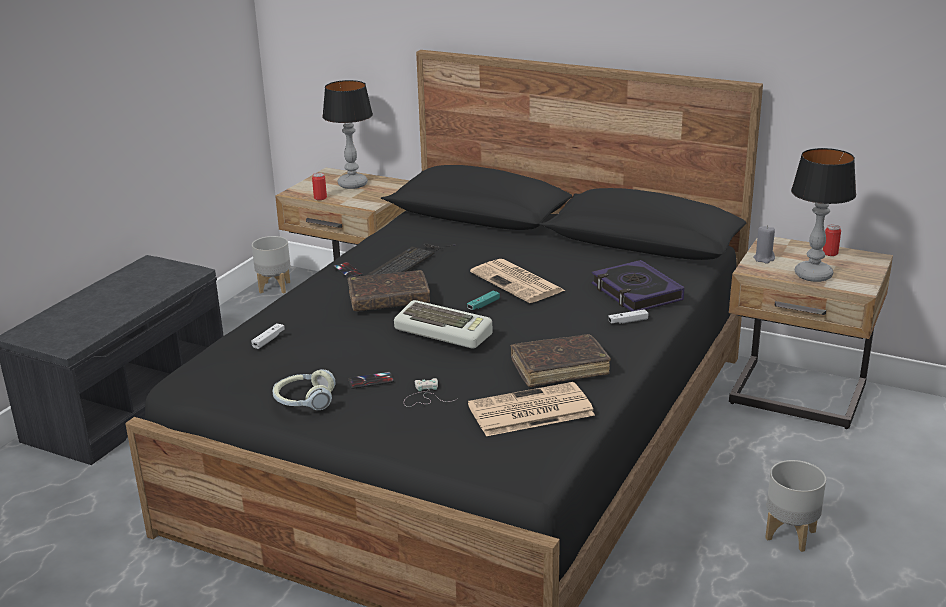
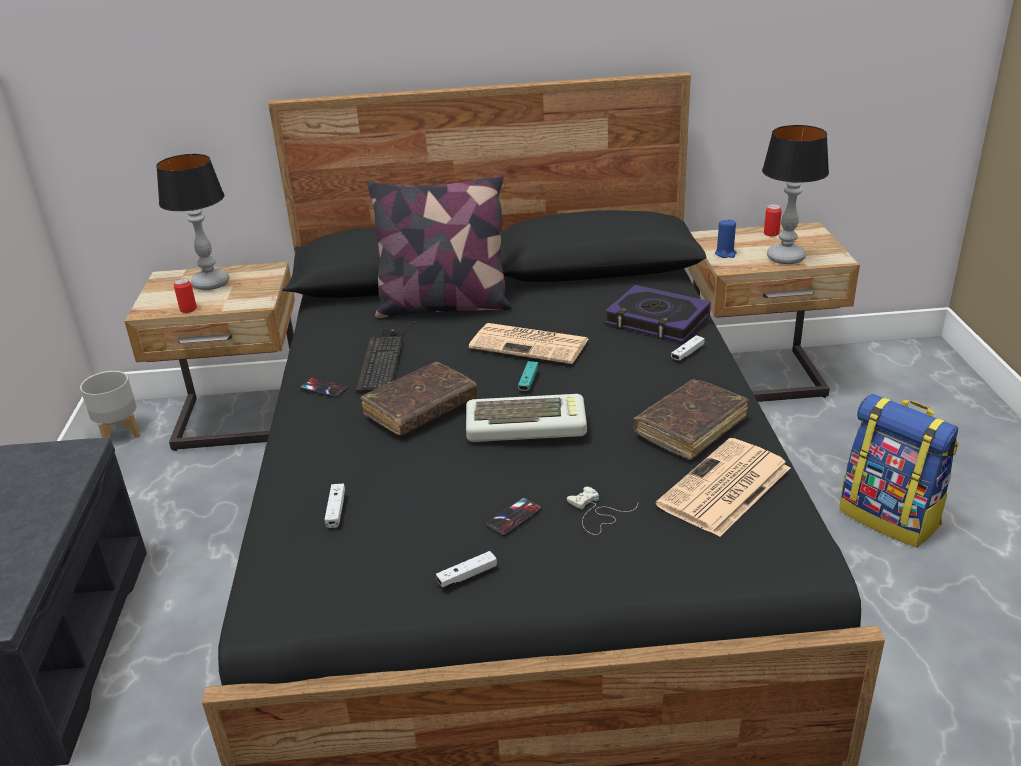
camera: 30 degrees left, 5 degrees up
headphones [273,369,335,410] -> white game controller [436,551,497,587]
grey candle [753,225,775,264] -> blue candle [715,219,737,258]
grey planter [765,460,826,552] -> backpack [839,394,959,547]
none -> pillow [367,175,512,318]

